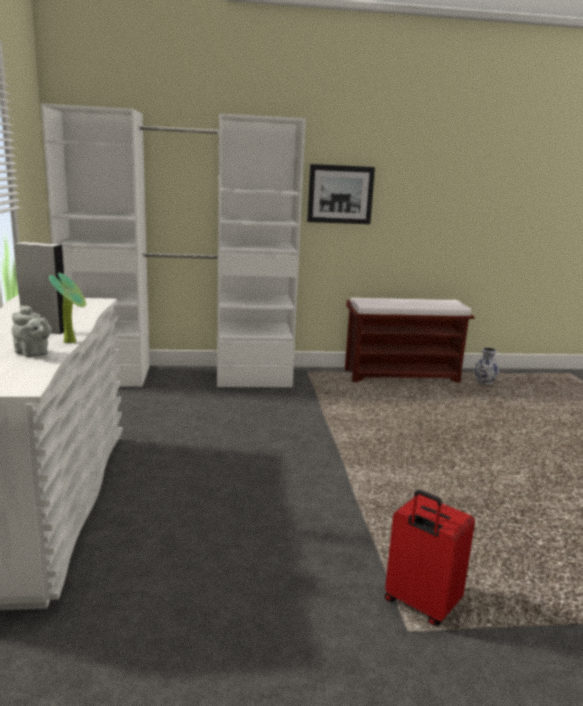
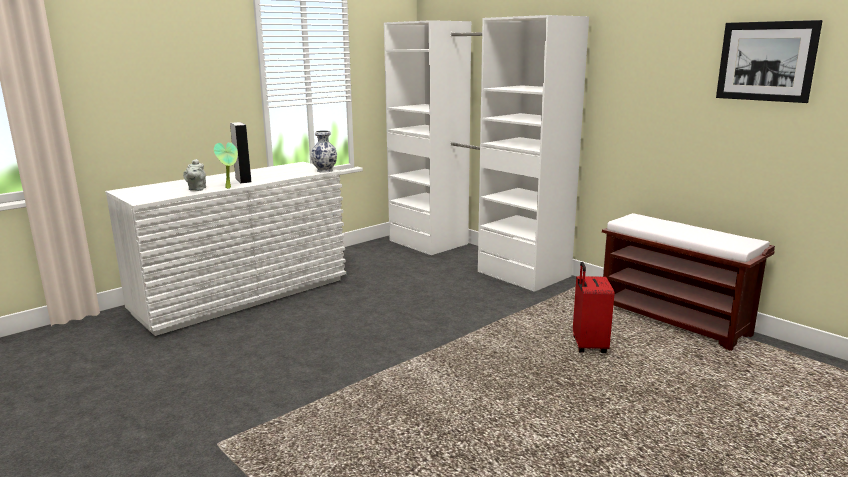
camera: 55 degrees right, 0 degrees up
picture [307,164,375,224] -> picture moved to [716,20,823,103]
red suitcase [385,490,475,626] -> red suitcase moved to [573,262,614,353]
vase [474,348,499,385] -> vase moved to [311,130,337,173]

